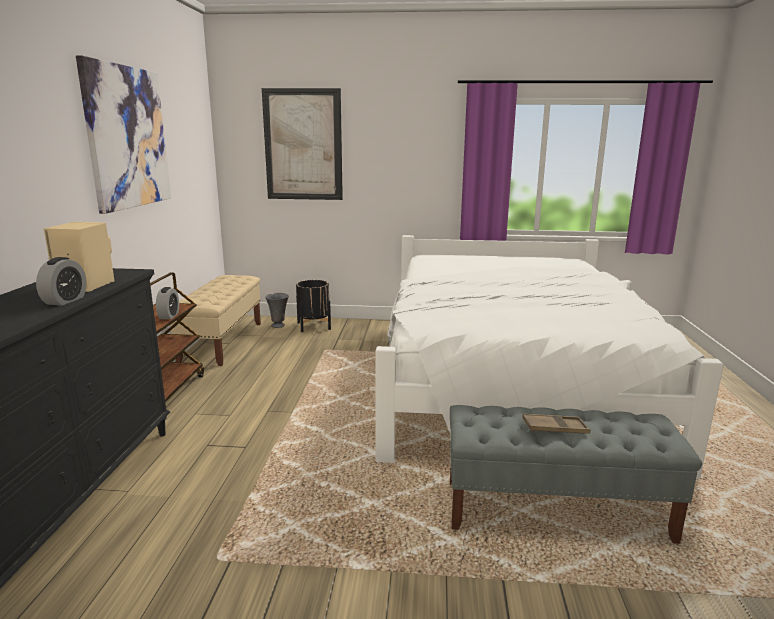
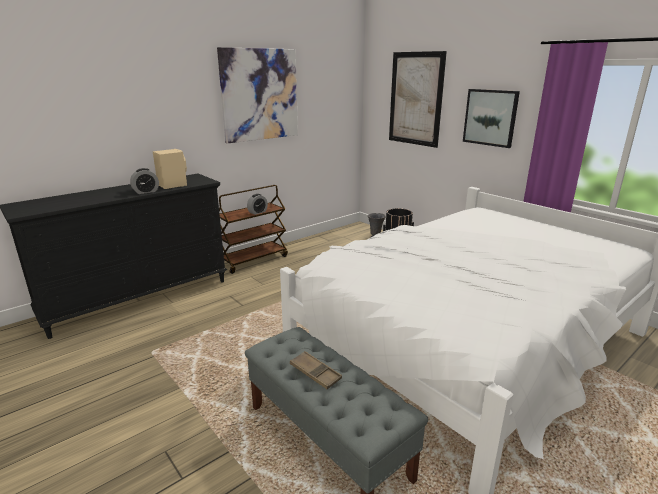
camera: 45 degrees right, 5 degrees up
beige bench [170,275,261,366] -> none
none -> picture [463,89,520,148]

